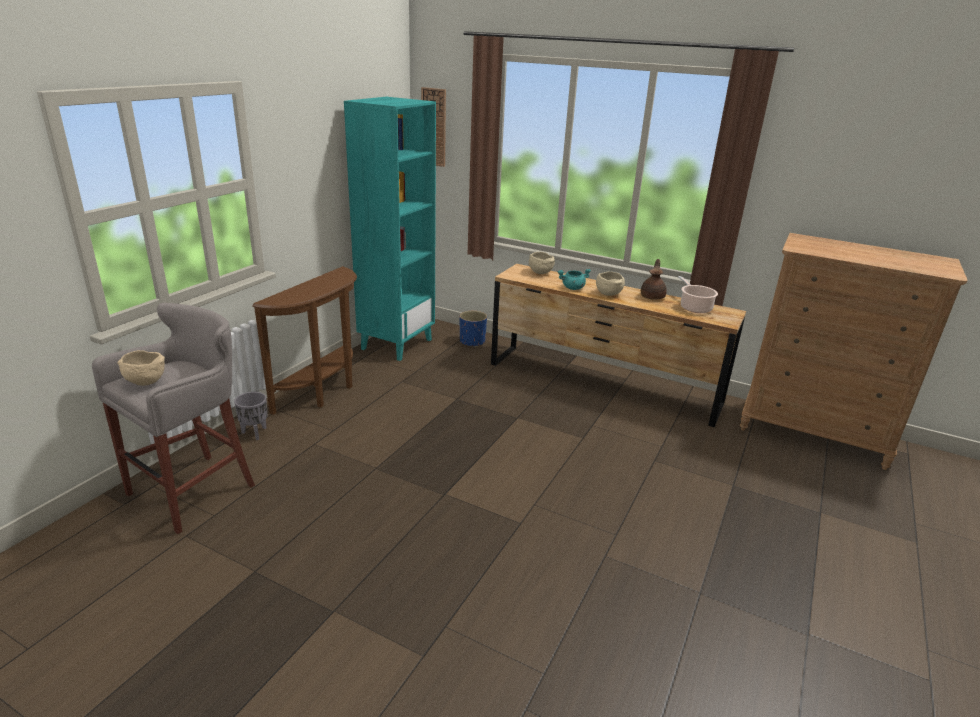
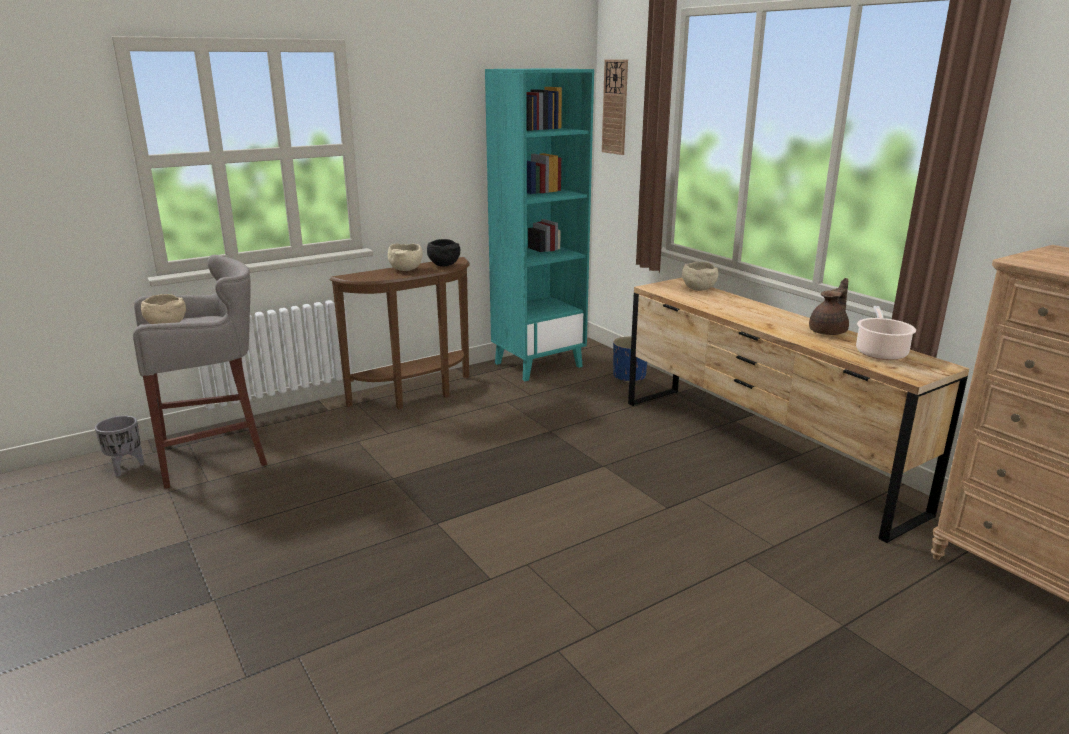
camera: 30 degrees right, 5 degrees down
grey planter [234,392,268,440] -> grey planter moved to [95,416,144,476]
turquoise cooking pot [557,269,591,290] -> none
beige bowl [596,271,625,296] -> beige bowl moved to [388,244,423,271]
none -> black bowl [427,239,461,267]

